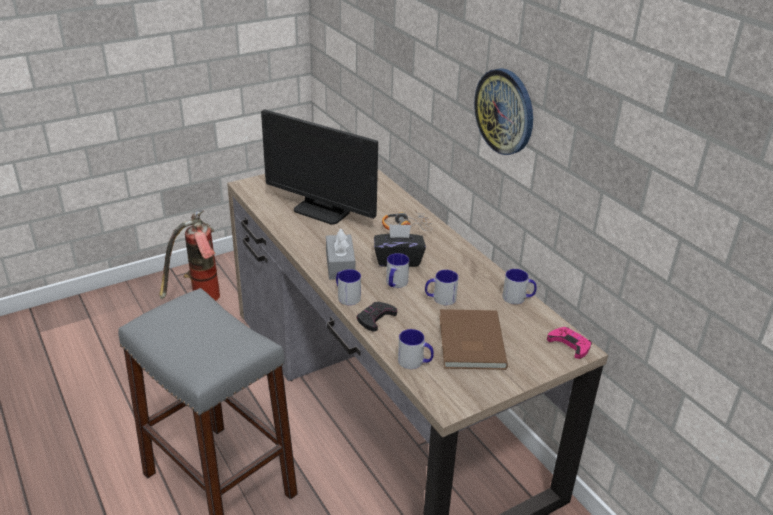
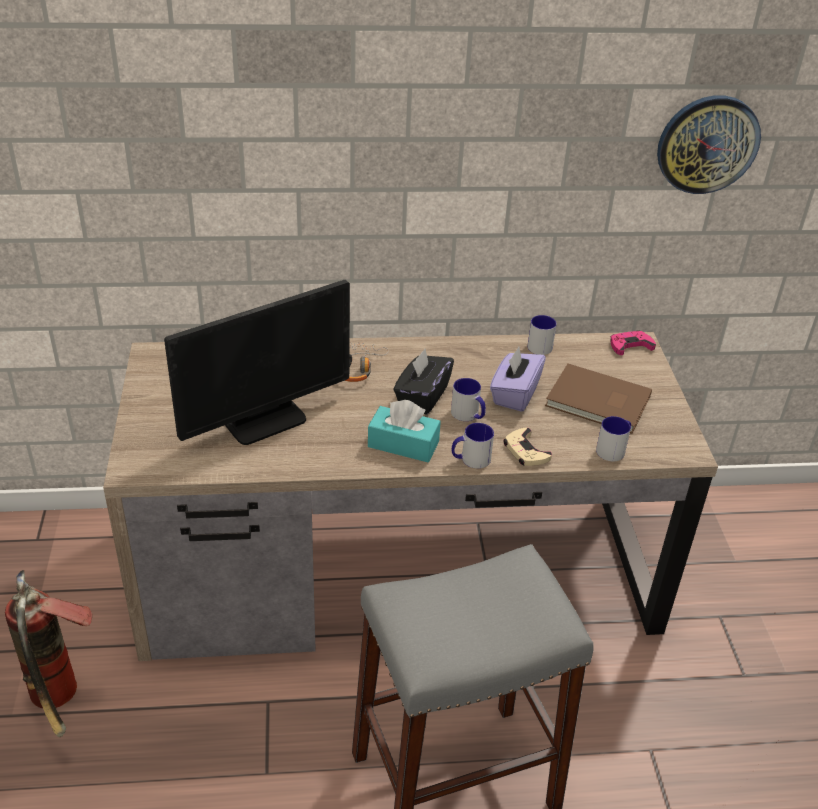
camera: 65 degrees left, 5 degrees up
grey tissue box [326,228,355,280] -> turquoise tissue box [368,400,441,462]
black game controller [357,302,397,332] -> beige game controller [503,428,552,466]
mug [425,270,458,305] -> purple tissue box [490,347,546,412]
wall clock [474,68,533,155] -> wall clock moved to [657,95,761,194]

